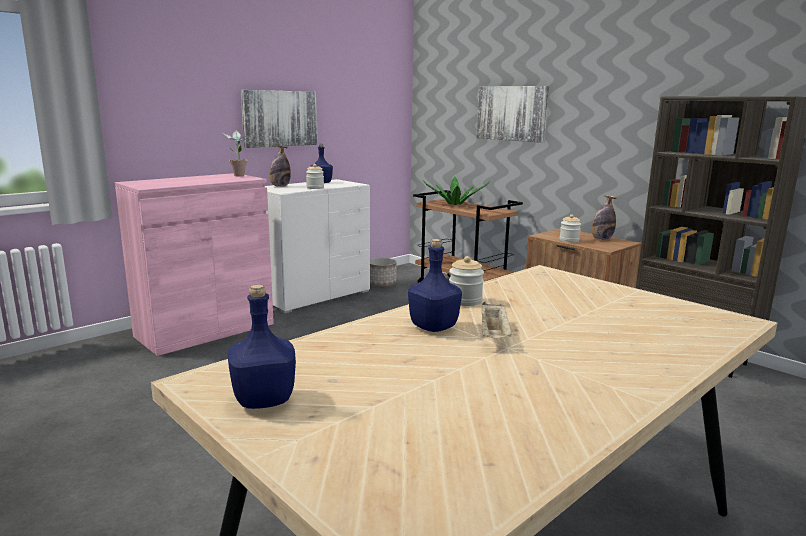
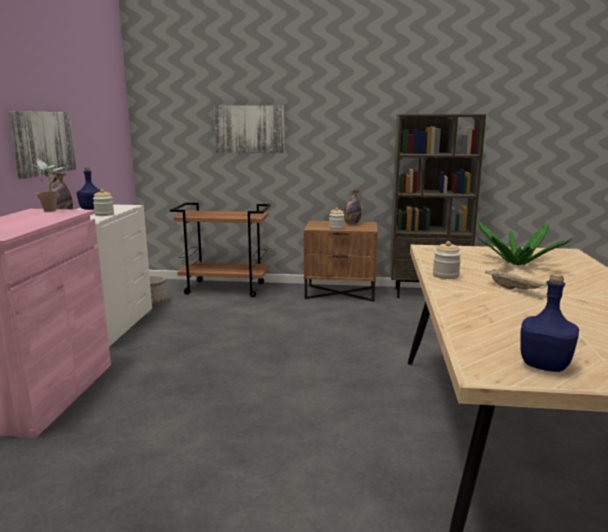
camera: 40 degrees left, 0 degrees up
blue bottle [408,239,462,332] -> none
potted plant [423,177,489,205] -> potted plant moved to [477,220,573,266]

